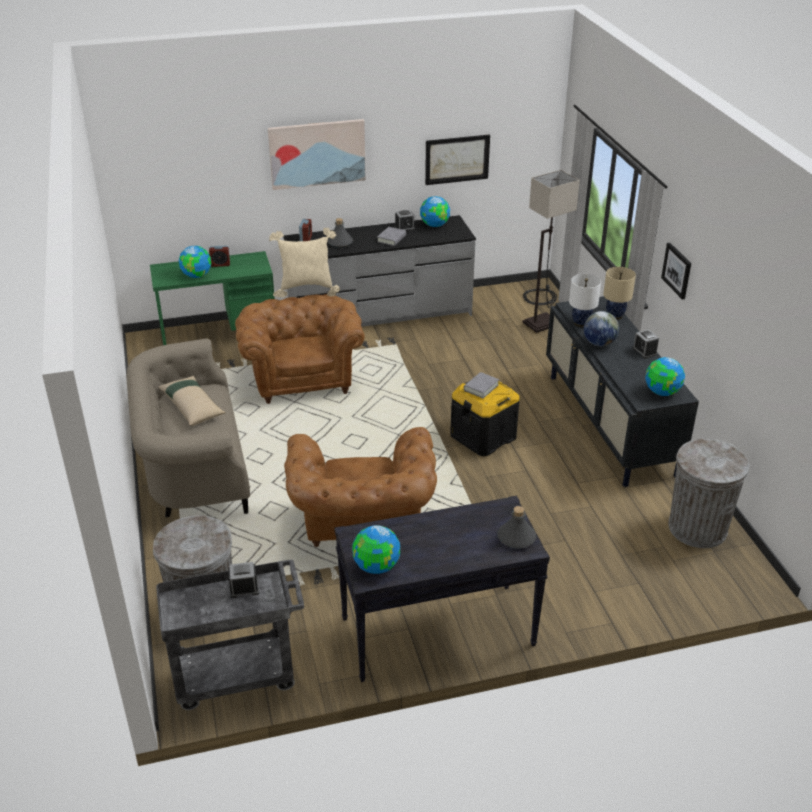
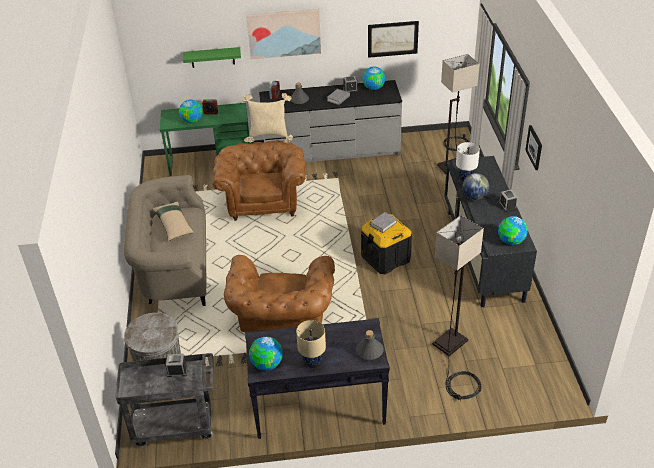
camera: 10 degrees right, 5 degrees up
beige table lamp [603,267,636,320] -> beige table lamp moved to [296,320,326,368]
grey trash can [669,438,749,548] -> none
none -> green shelf [183,47,241,68]
none -> floor lamp [432,215,484,400]

